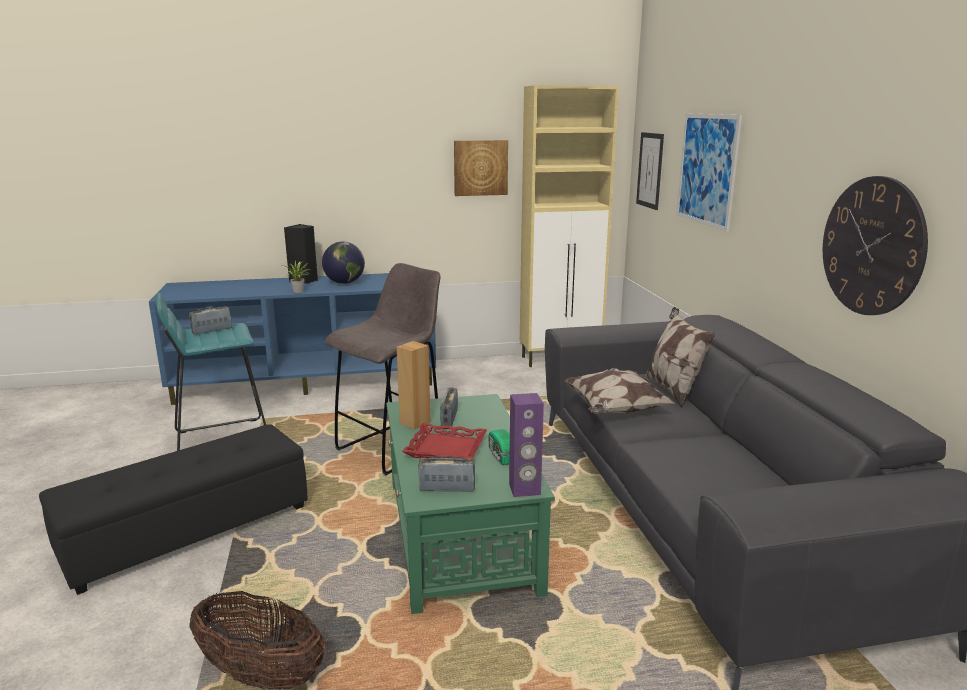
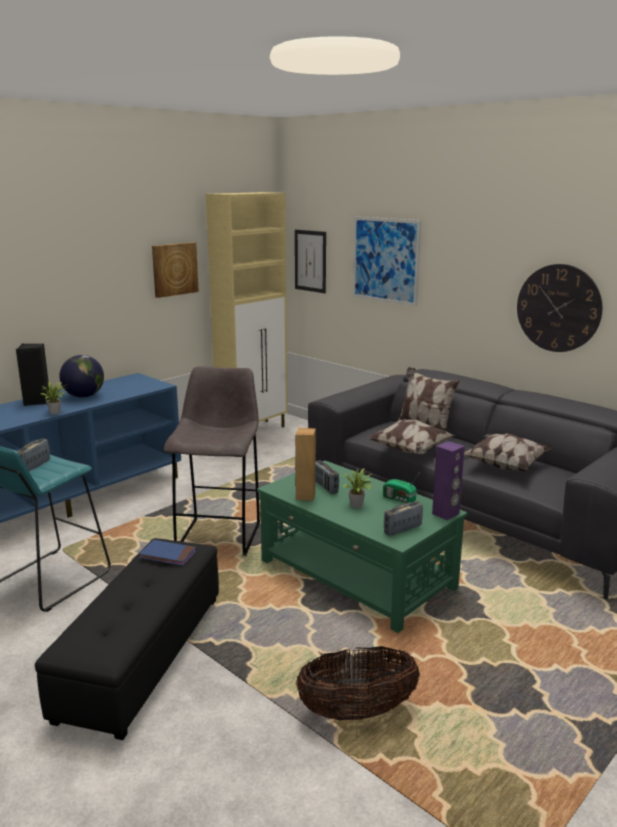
camera: 35 degrees left, 0 degrees up
red tray [402,423,487,459] -> potted plant [343,468,373,508]
none -> blue book [139,540,197,566]
none -> pillow [464,434,551,471]

